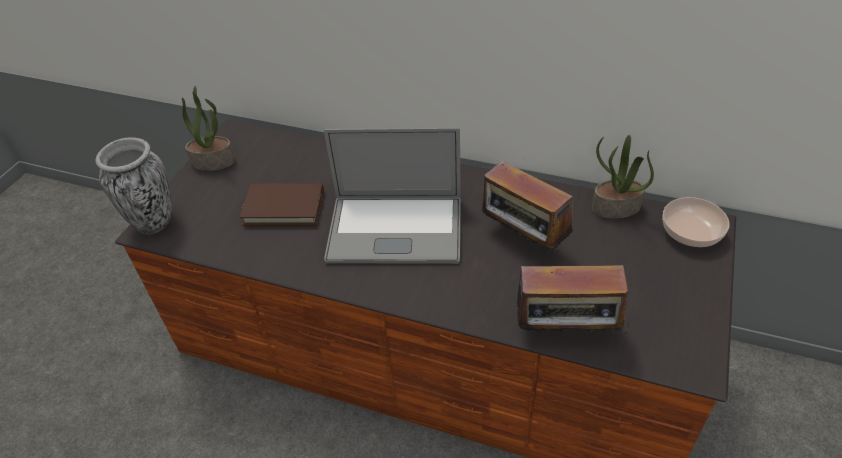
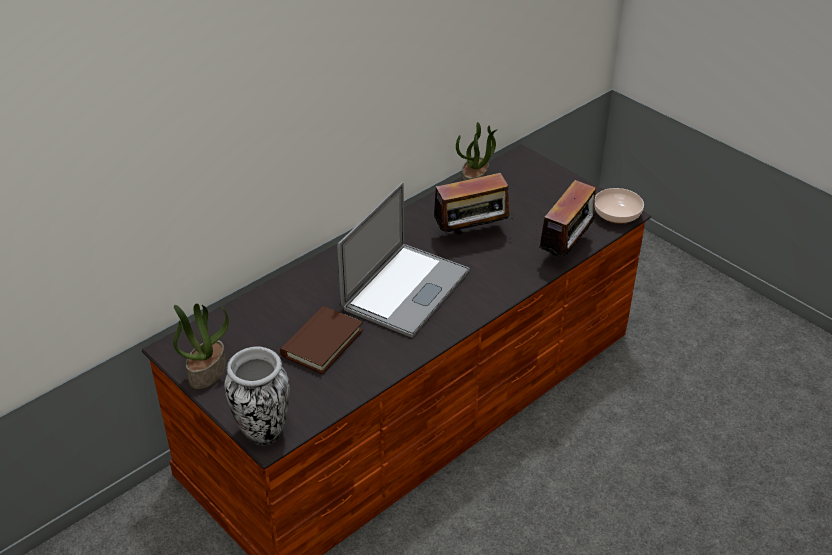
camera: 65 degrees left, 5 degrees down
bowl [662,197,729,247] -> bowl moved to [594,188,644,224]

